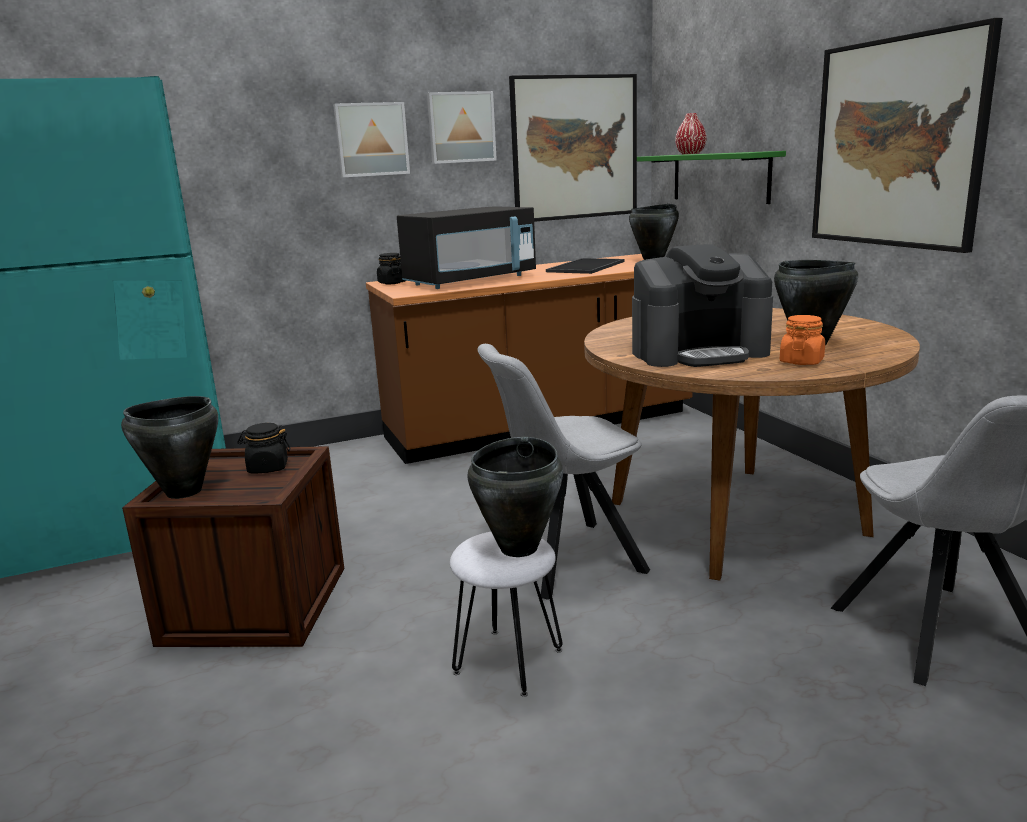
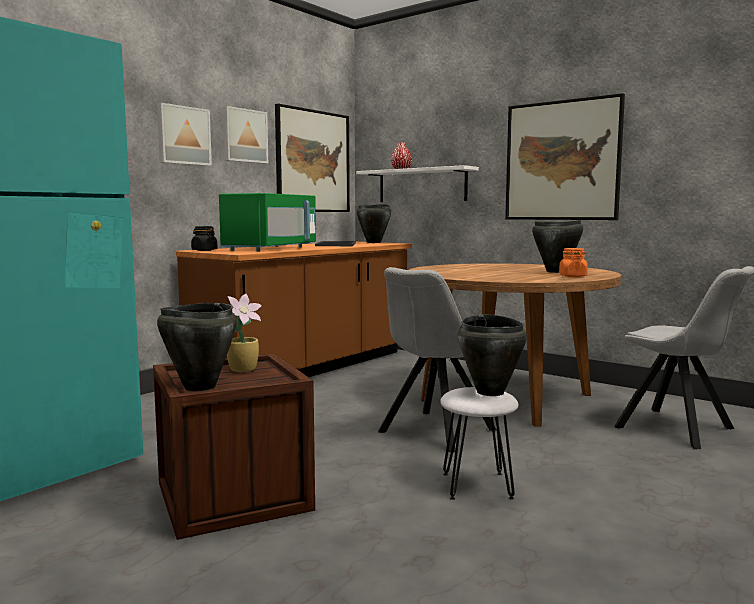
camera: 30 degrees left, 10 degrees down
black jar [237,423,291,474] -> potted plant [227,294,262,372]
black microwave [397,206,536,289] -> green microwave [219,193,316,252]
coffee machine [632,244,773,367] -> none
green shelf [637,151,786,204] -> white shelf [356,165,479,202]

